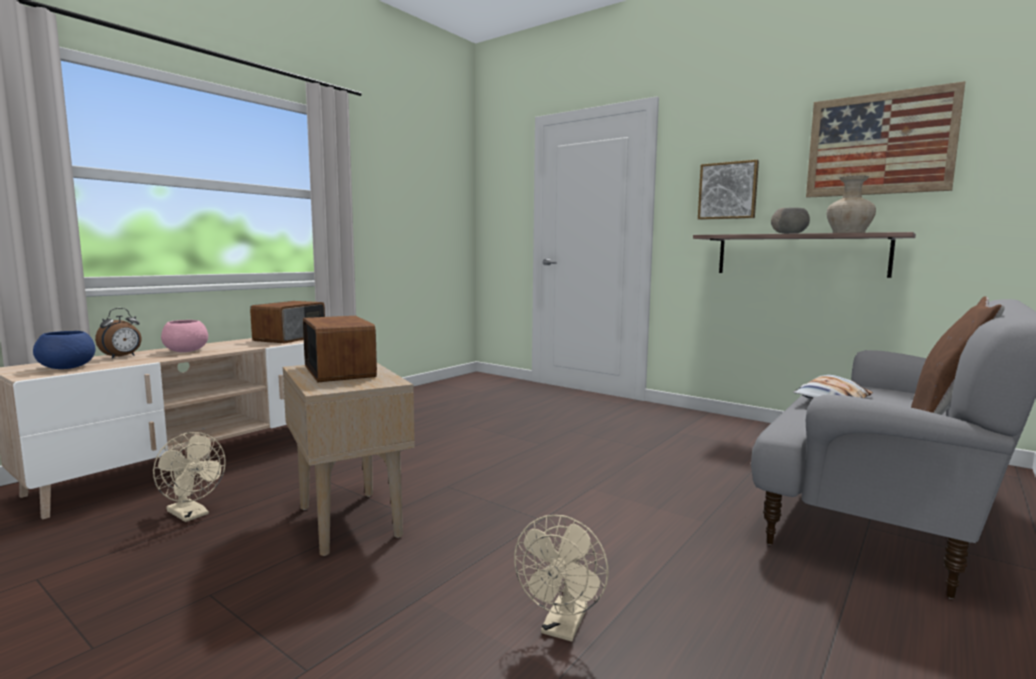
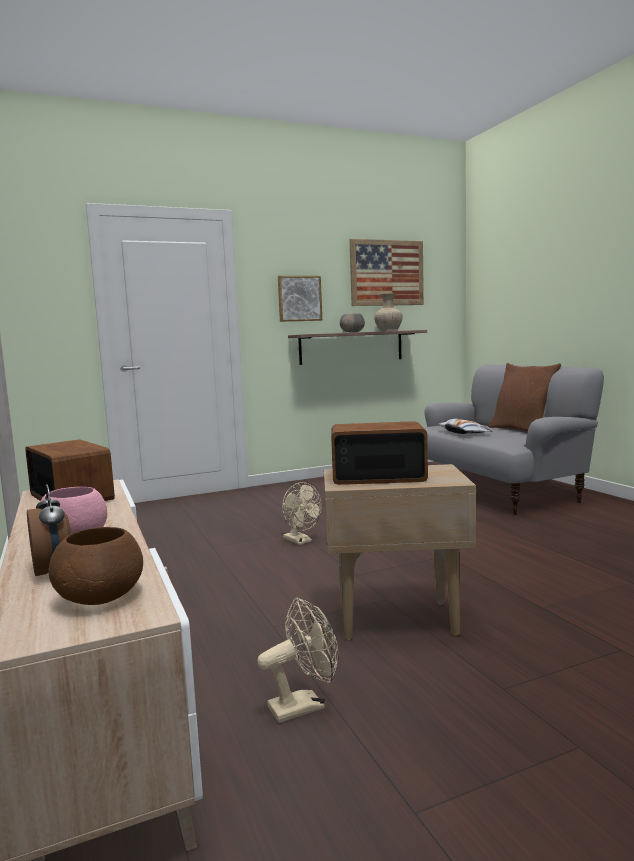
camera: 60 degrees left, 0 degrees up
blue bowl [33,331,95,369] -> brown bowl [48,527,143,605]
beige fan [514,515,608,641] -> beige fan moved to [282,482,322,545]

